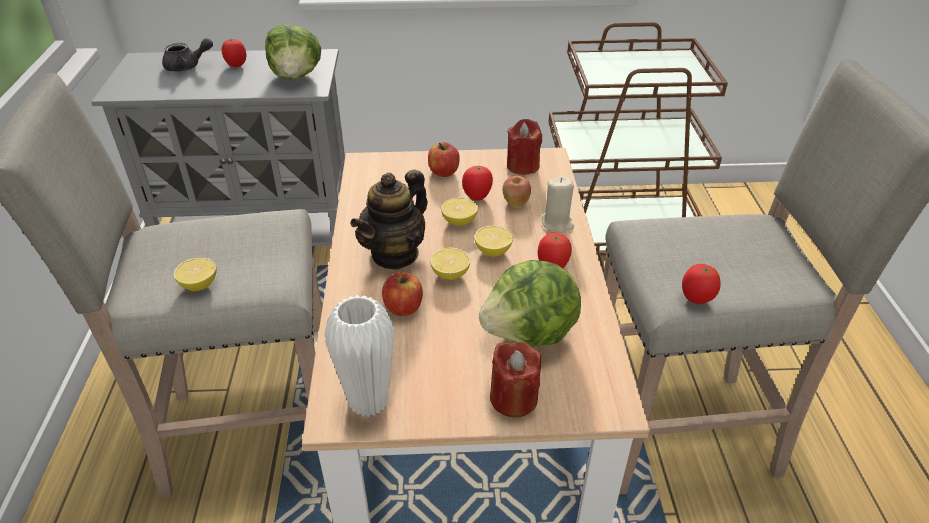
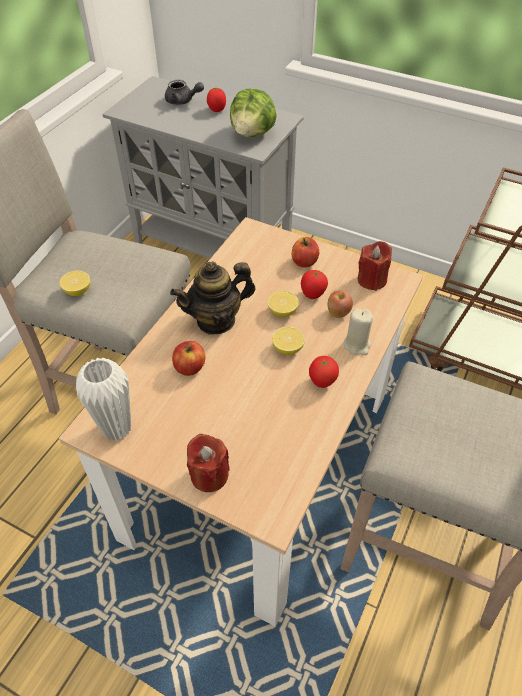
camera: 30 degrees right, 10 degrees up
lemon [430,247,471,280] -> none
lettuce [479,260,581,347] -> none
tomato [682,264,721,304] -> none

